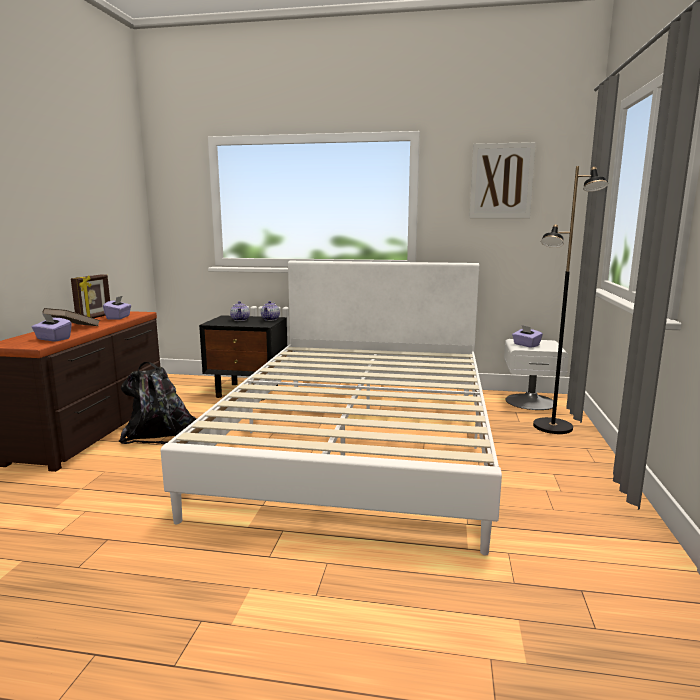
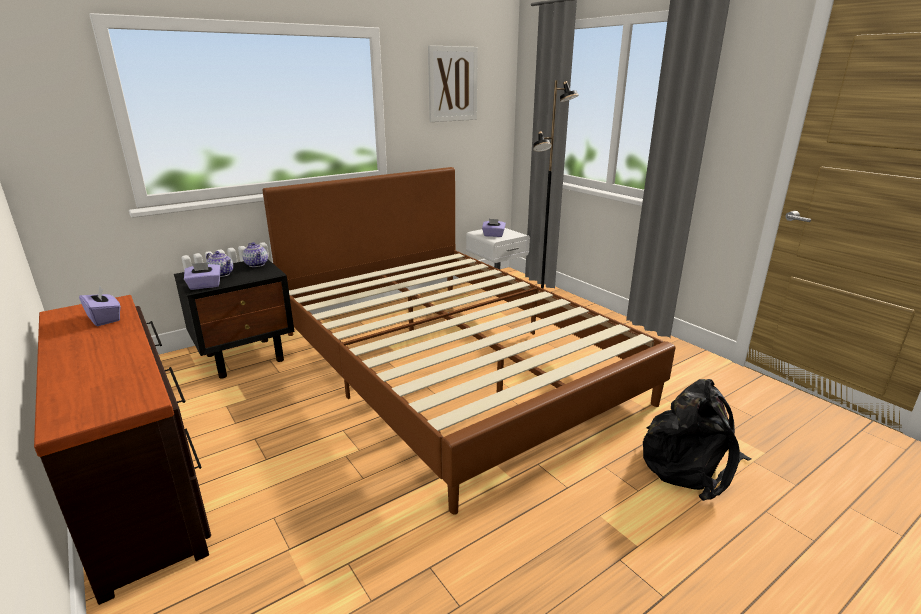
camera: 45 degrees left, 10 degrees up
purple tissue box [32,313,72,342] -> purple tissue box moved to [184,262,221,290]
brown book [43,308,100,326] -> none
picture frame [71,274,110,318] -> none
black backpack [119,362,197,444] -> black backpack moved to [643,379,751,501]
white bed [161,261,502,556] -> brown bed [262,167,676,515]

